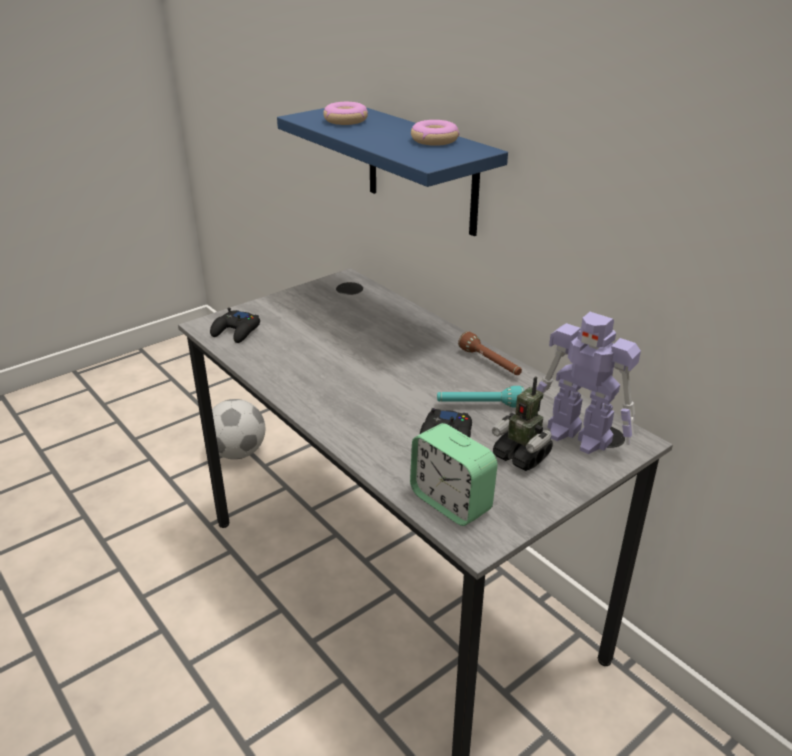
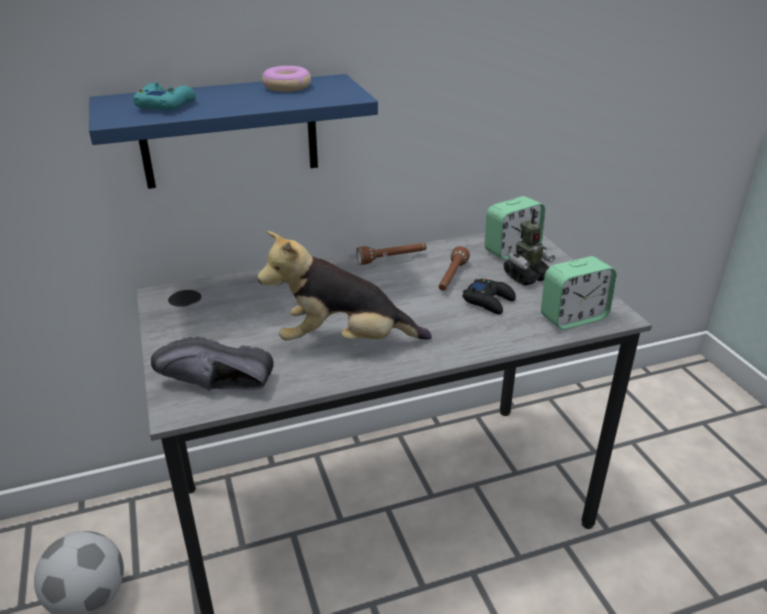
camera: 70 degrees left, 0 degrees up
black game controller [210,308,260,343] -> black shoe [151,337,274,391]
donut [323,102,368,125] -> turquoise game controller [133,82,196,110]
turquoise flashlight [437,386,524,407] -> brown flashlight [439,246,470,291]
toy robot [536,312,641,454] -> alarm clock [485,196,545,260]
none -> plush toy [257,231,432,341]

